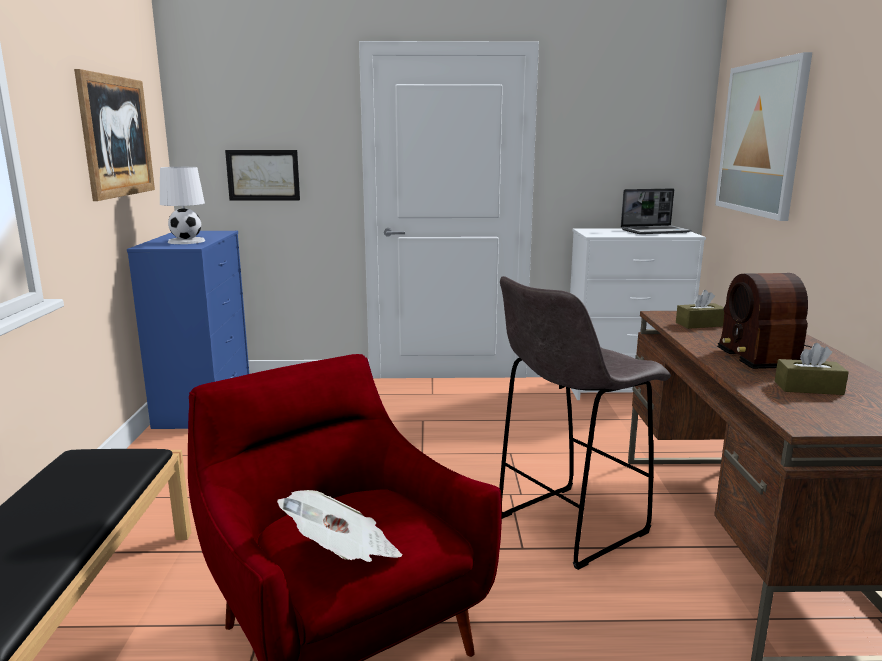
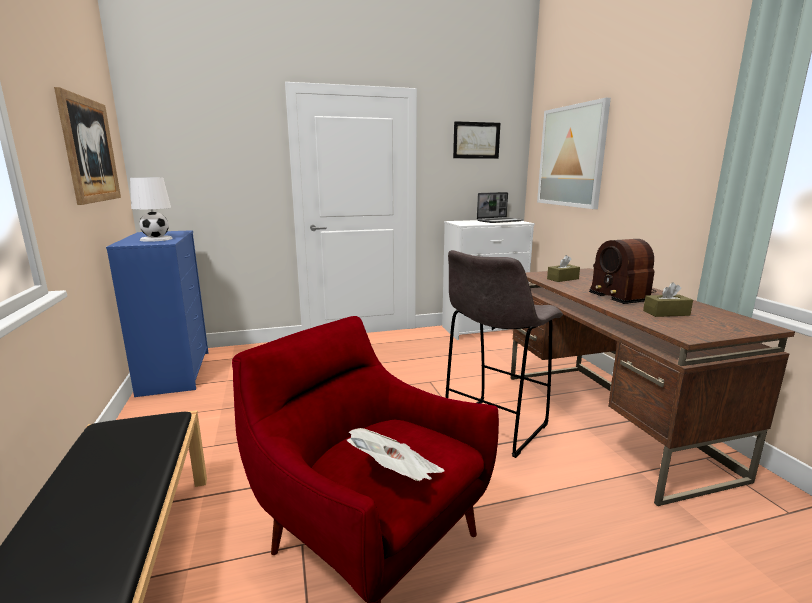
camera: 15 degrees left, 0 degrees up
picture [225,150,300,200] -> picture moved to [453,121,500,159]

